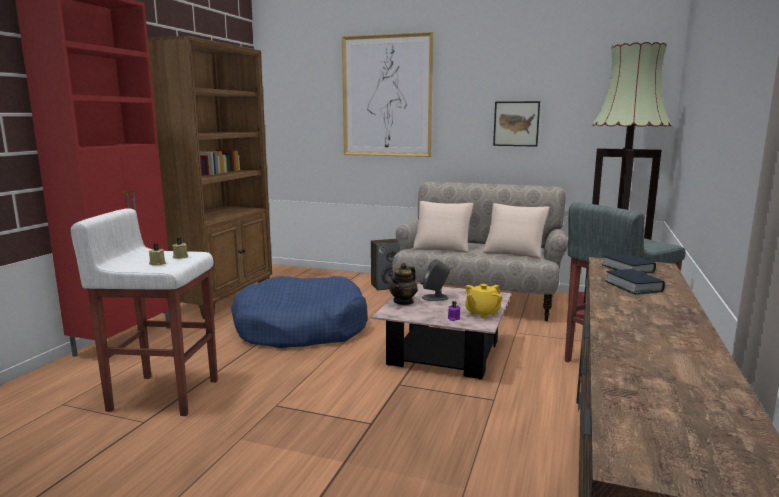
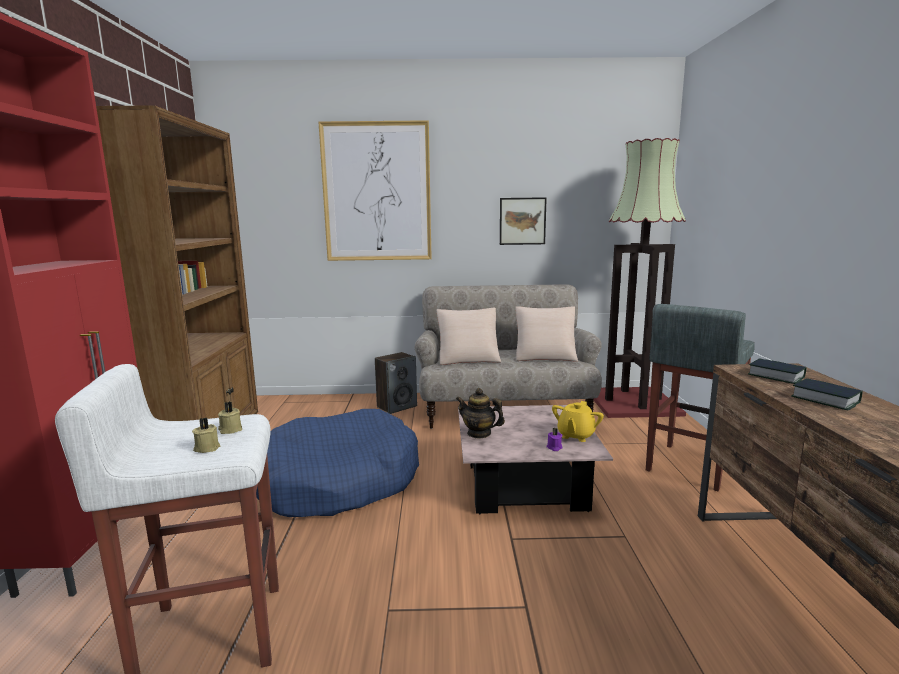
camera: 20 degrees left, 0 degrees up
teapot [389,263,418,305] -> teapot turned 105 degrees clockwise [456,388,505,439]
grey speaker [422,259,450,301] -> none

